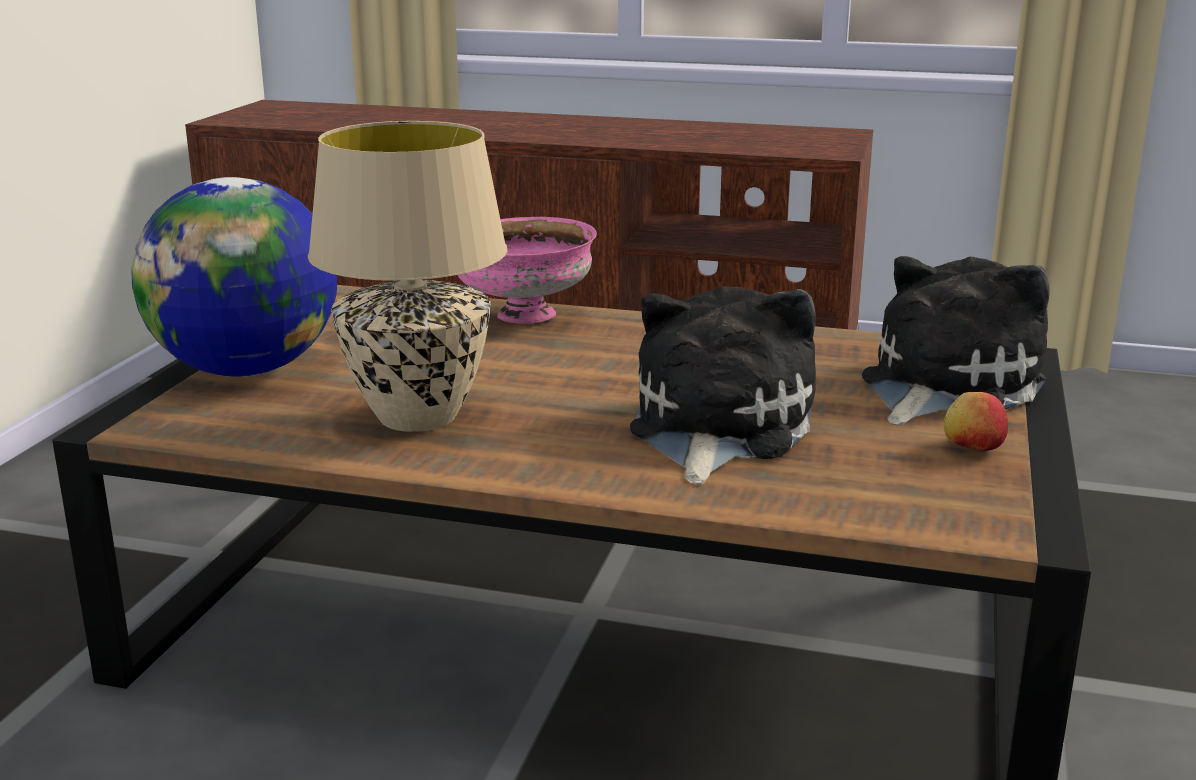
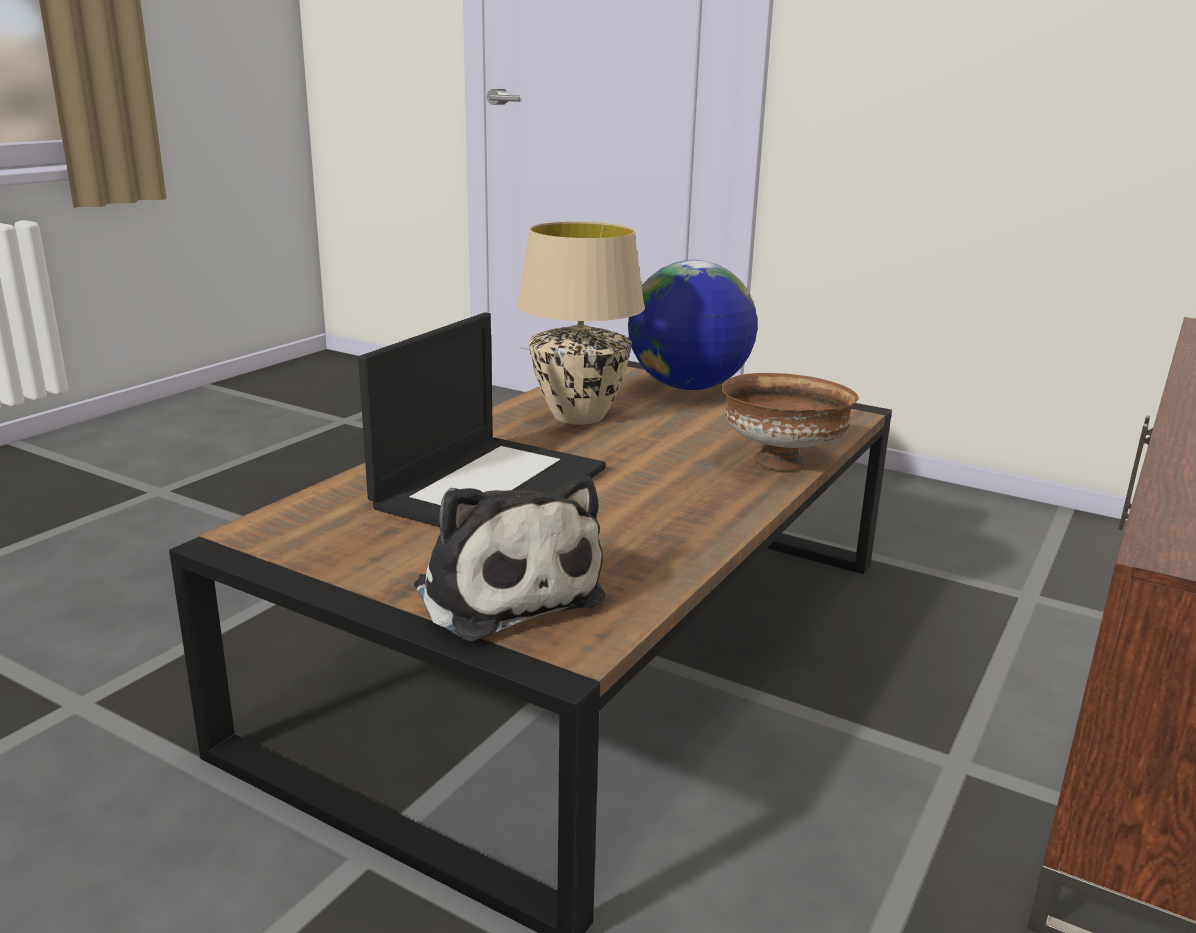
camera: 105 degrees right, 0 degrees up
pink bowl [458,217,597,324] -> brown bowl [721,373,859,471]
plush toy [630,286,816,485] -> laptop [358,312,605,527]
apple [944,392,1008,451] -> none

